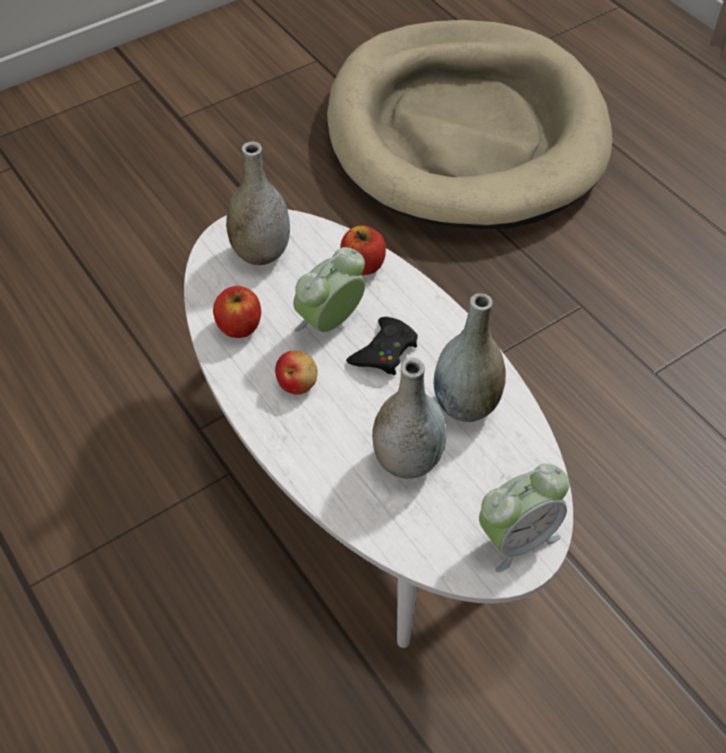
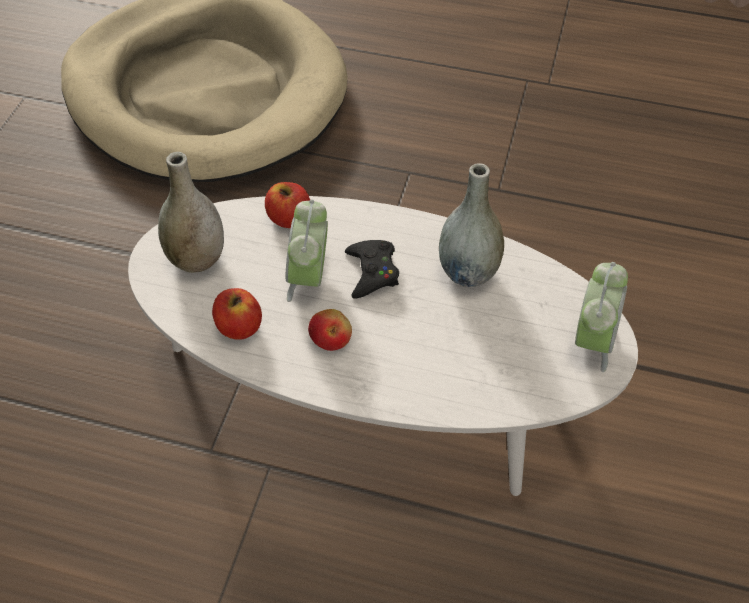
camera: 40 degrees left, 0 degrees up
grey vase [372,358,446,479] -> none

